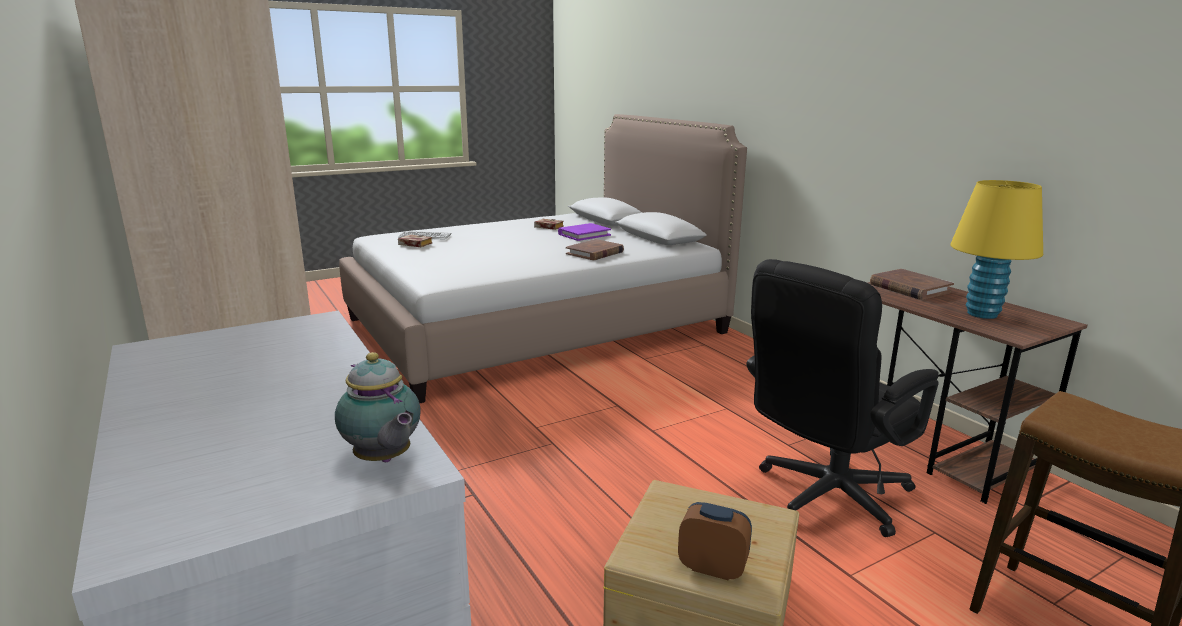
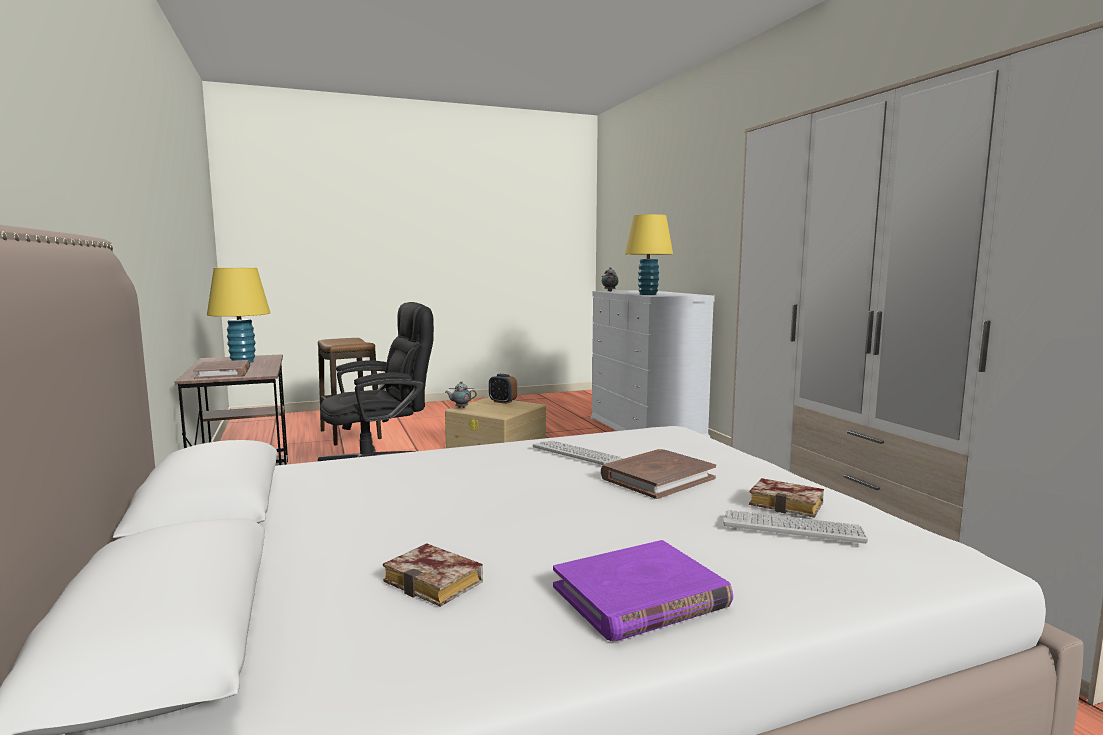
camera: 170 degrees left, 10 degrees down
purple book [558,223,611,241] -> purple book moved to [553,540,733,642]
brown book [566,239,624,260] -> brown book moved to [601,449,716,499]
none -> teapot [446,381,477,408]
none -> keyboard [533,440,624,466]
none -> yellow table lamp [625,214,673,295]

